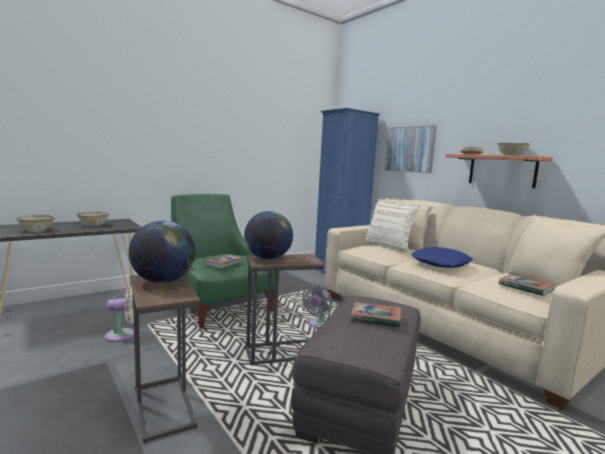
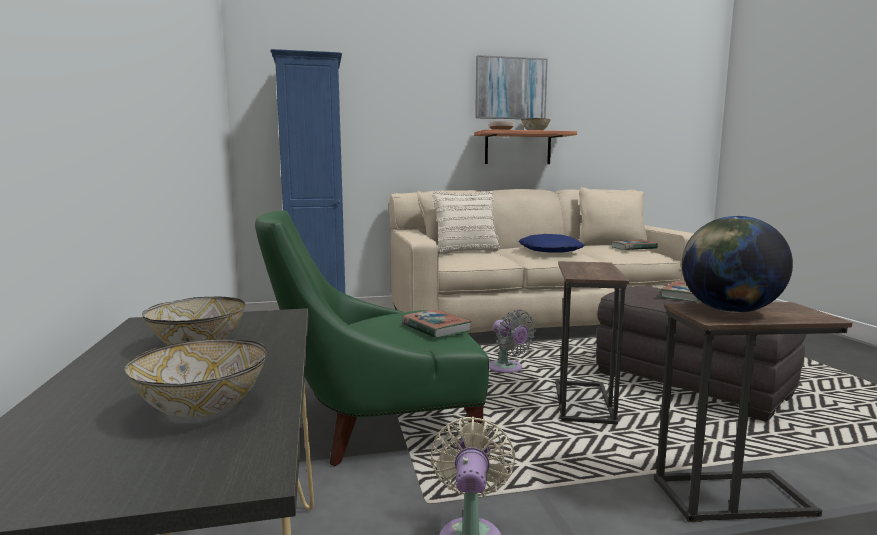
camera: 65 degrees left, 0 degrees up
globe [244,211,293,260] -> none
picture [385,125,437,173] -> picture moved to [475,55,548,119]

